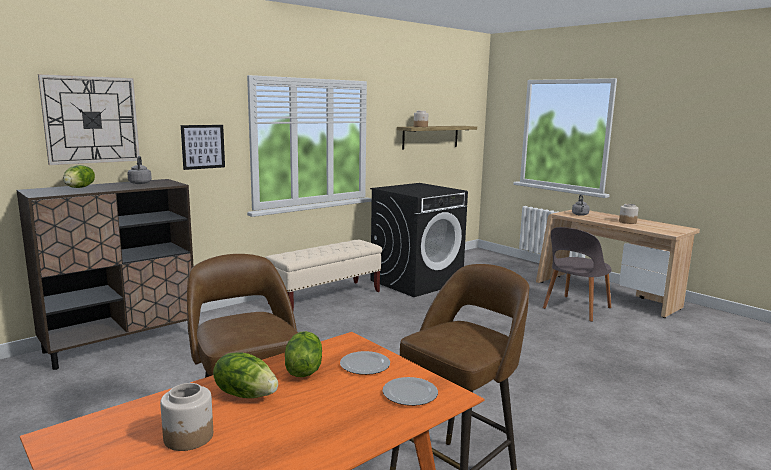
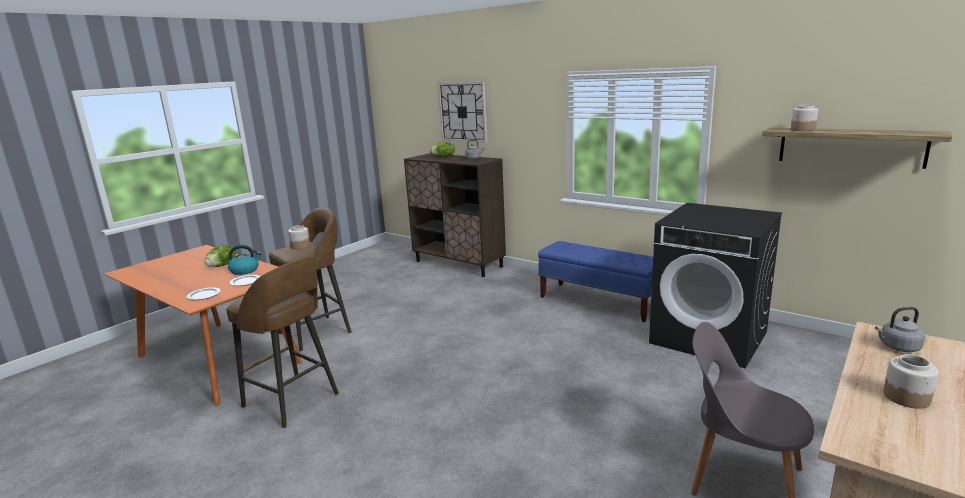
camera: 80 degrees right, 5 degrees up
jar [160,383,213,451] -> jar moved to [288,225,310,249]
picture [181,125,225,170] -> none
beige bench [265,240,382,310] -> blue bench [538,241,653,322]
lettuce [285,331,322,377] -> kettle [228,245,261,275]

